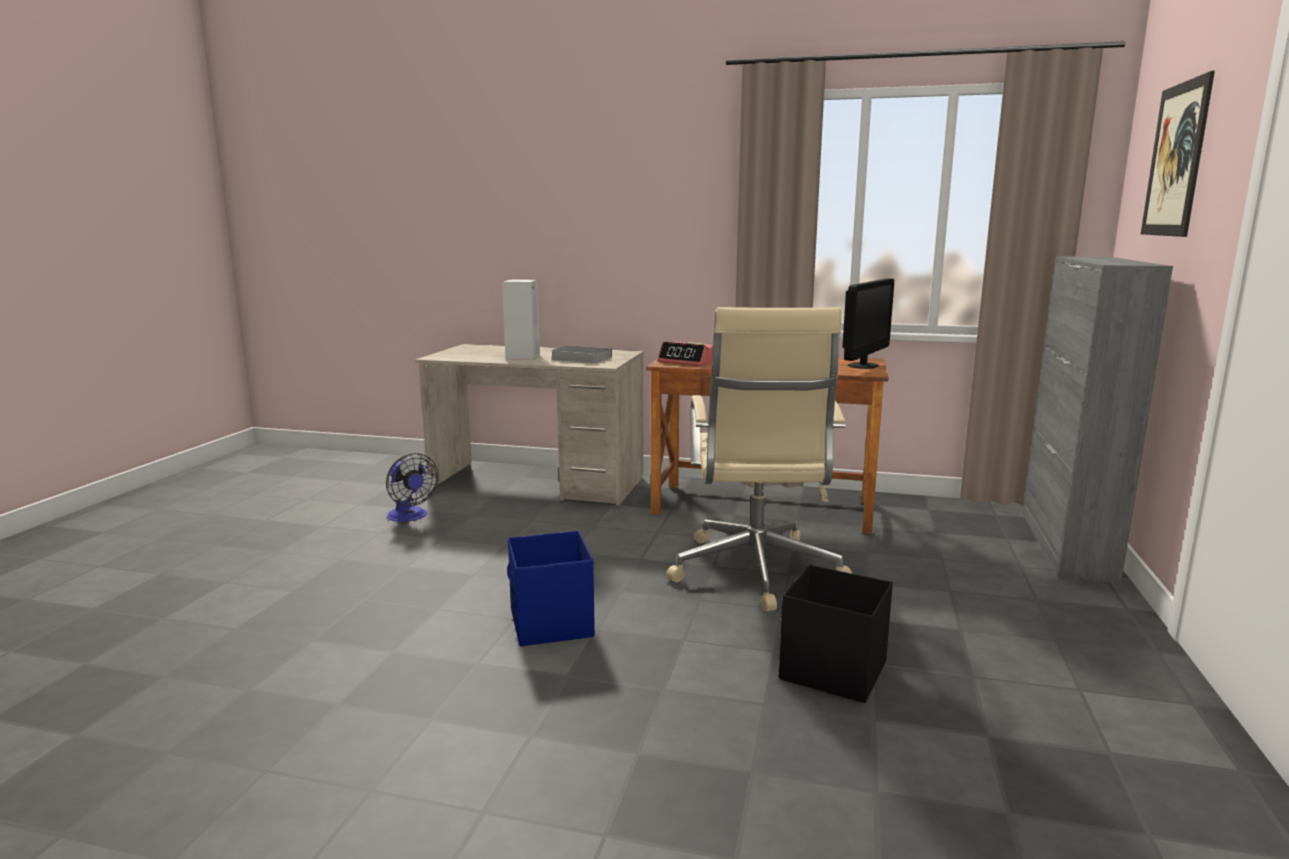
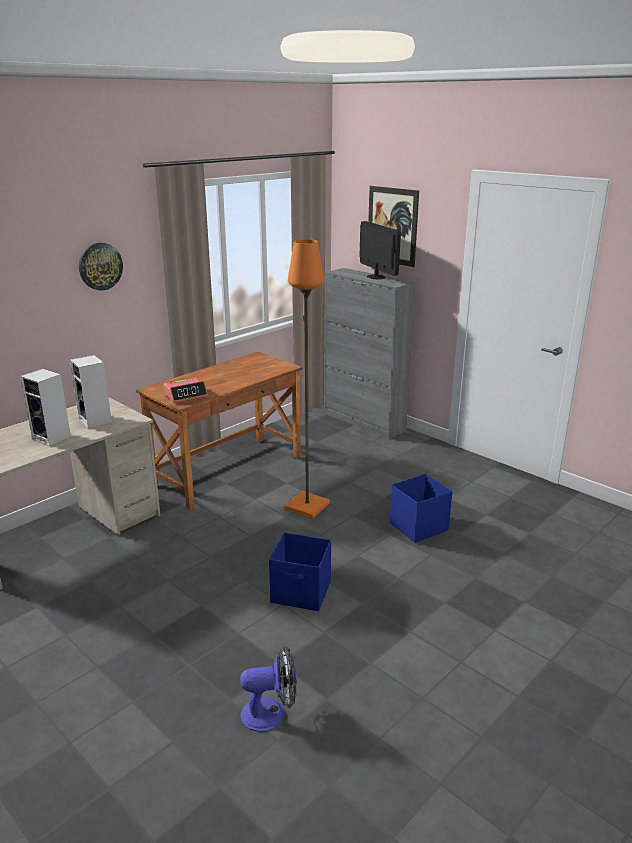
camera: 60 degrees left, 10 degrees up
fan [386,453,439,522] -> fan moved to [240,646,297,732]
book [551,345,612,363] -> speaker [70,355,112,429]
beige office chair [666,307,853,611] -> orange floor lamp [285,239,330,519]
black storage box [779,565,893,703] -> blue storage box [390,474,452,543]
monitor [842,278,894,369] -> monitor moved to [360,221,401,279]
none -> wall clock [79,243,123,290]

